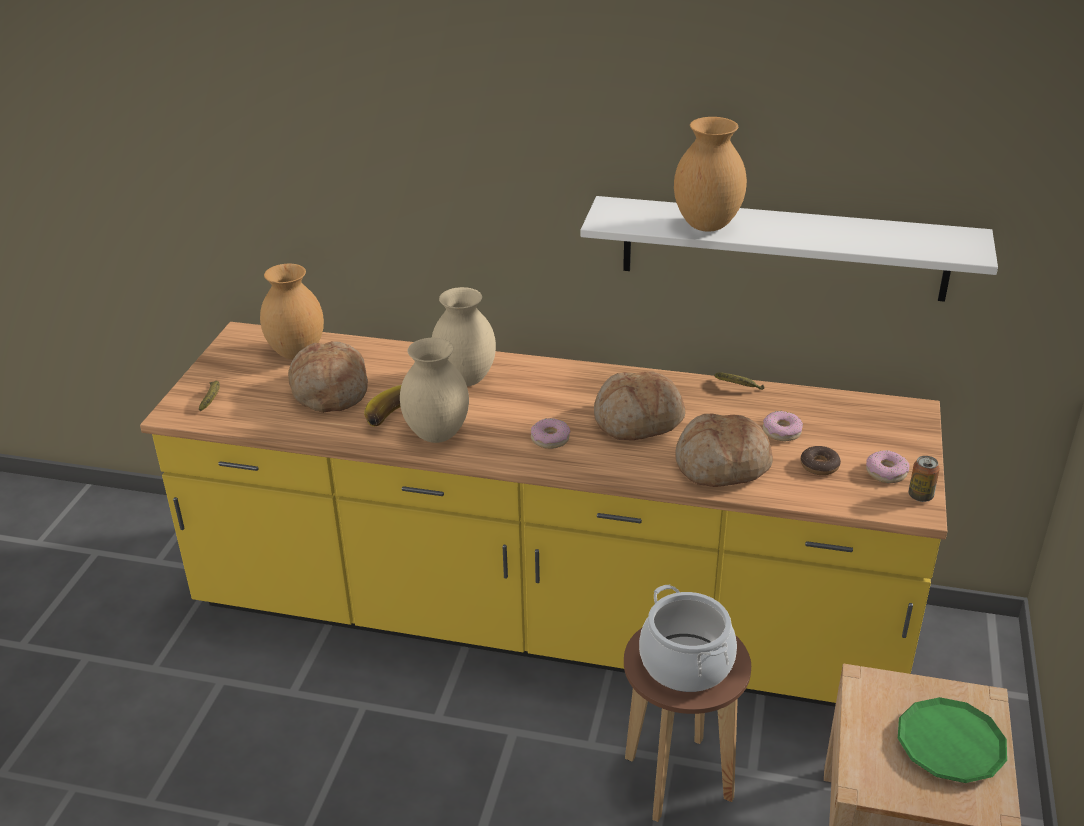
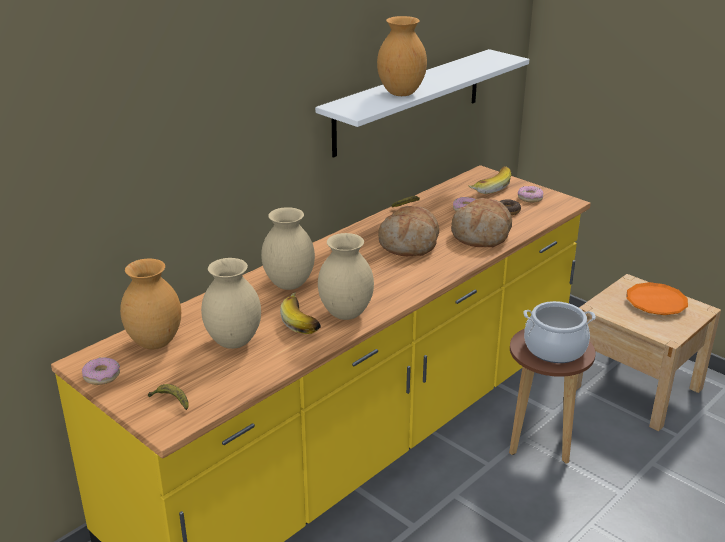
camera: 60 degrees left, 5 degrees down
bread [288,341,368,413] -> beige vase [201,258,261,349]
donut [531,418,570,449] -> donut moved to [82,357,120,385]
green plate [898,697,1007,783] -> orange plate [626,282,688,315]
can [909,456,940,502] -> none
none -> banana [468,166,511,194]

